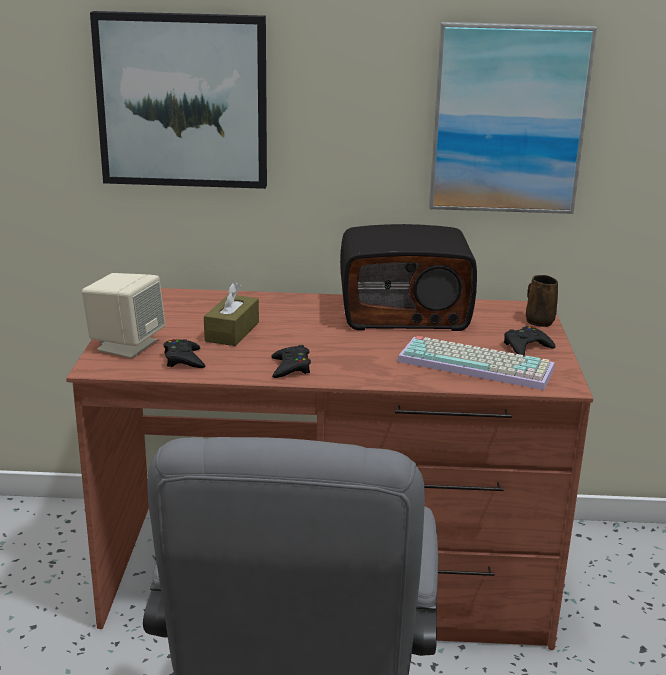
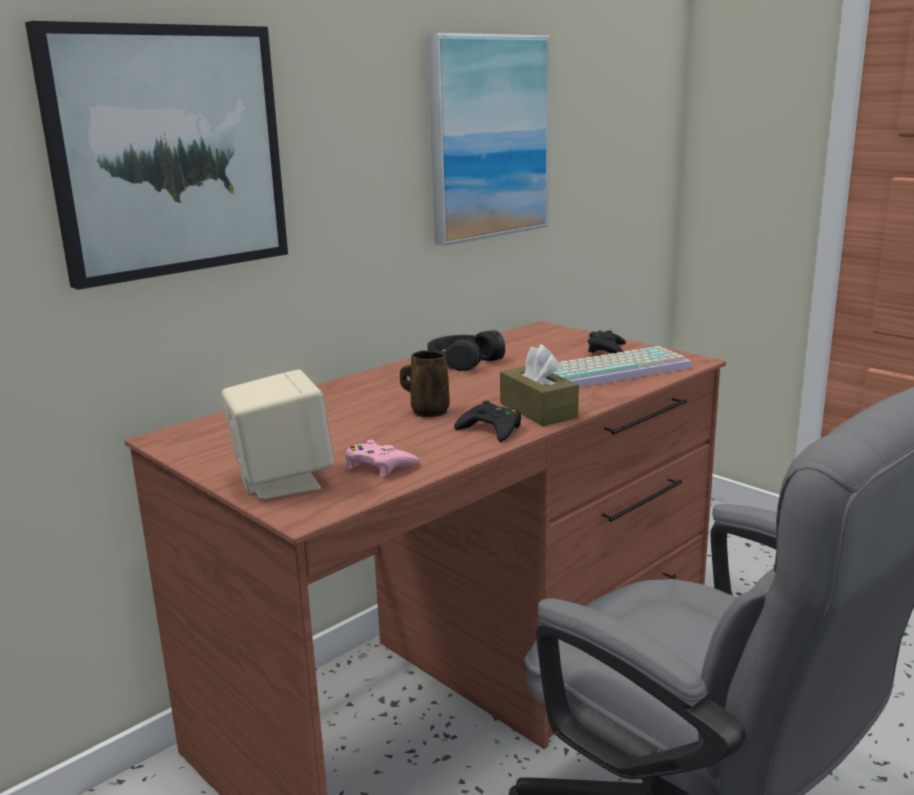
camera: 45 degrees left, 5 degrees down
black game controller [164,339,205,368] -> pink game controller [345,440,420,477]
brown tissue box [204,282,259,346] -> brown tissue box moved to [500,345,579,426]
radio [340,224,477,331] -> black headphones [427,330,505,371]
brown mug [526,275,558,327] -> brown mug moved to [400,351,450,417]

